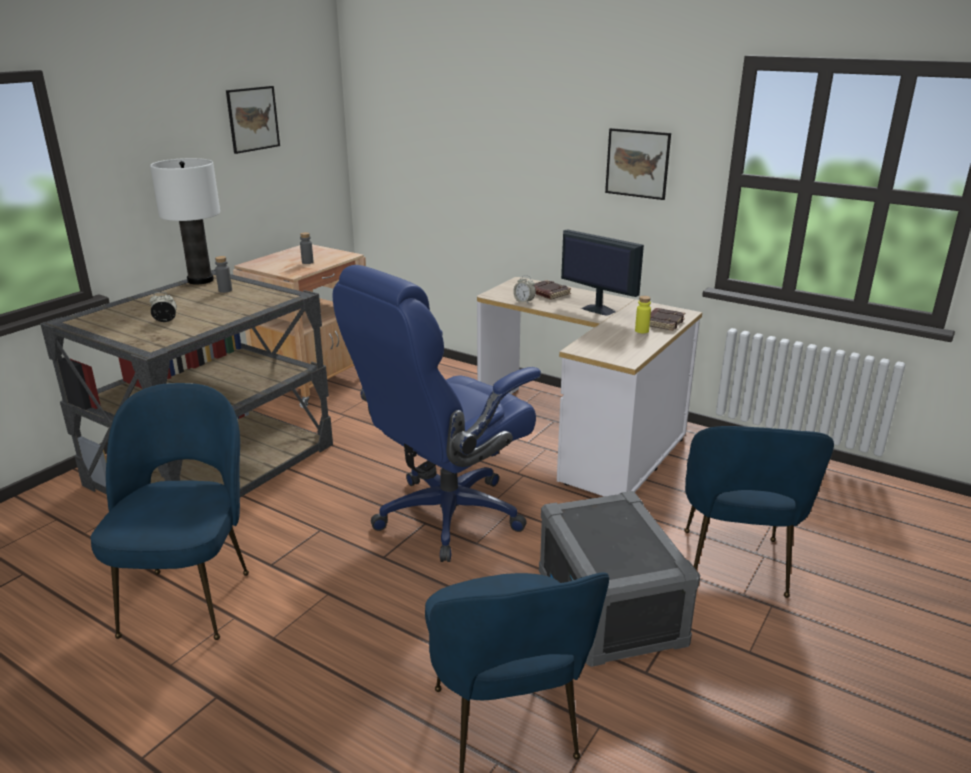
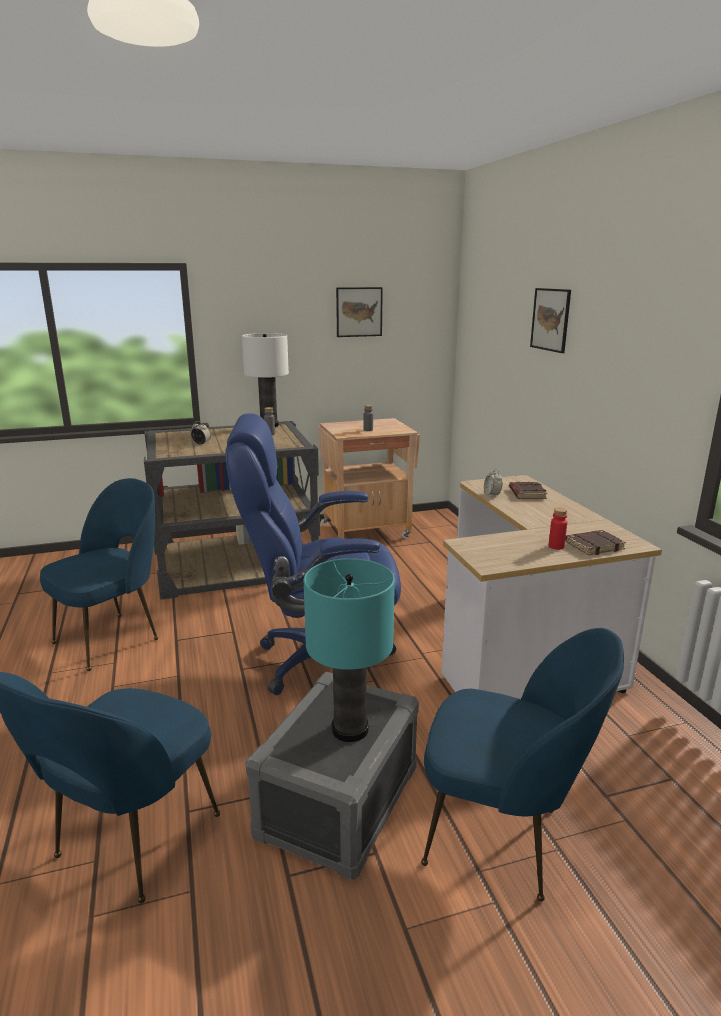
camera: 40 degrees right, 5 degrees down
monitor [561,229,644,316] -> none
picture [605,128,671,200] -> picture moved to [530,288,571,353]
yellow bottle [635,296,651,333] -> red bottle [549,508,567,550]
blue chair [685,426,834,598] -> blue chair turned 120 degrees counterclockwise [421,628,624,902]
none -> turquoise table lamp [304,558,395,742]

